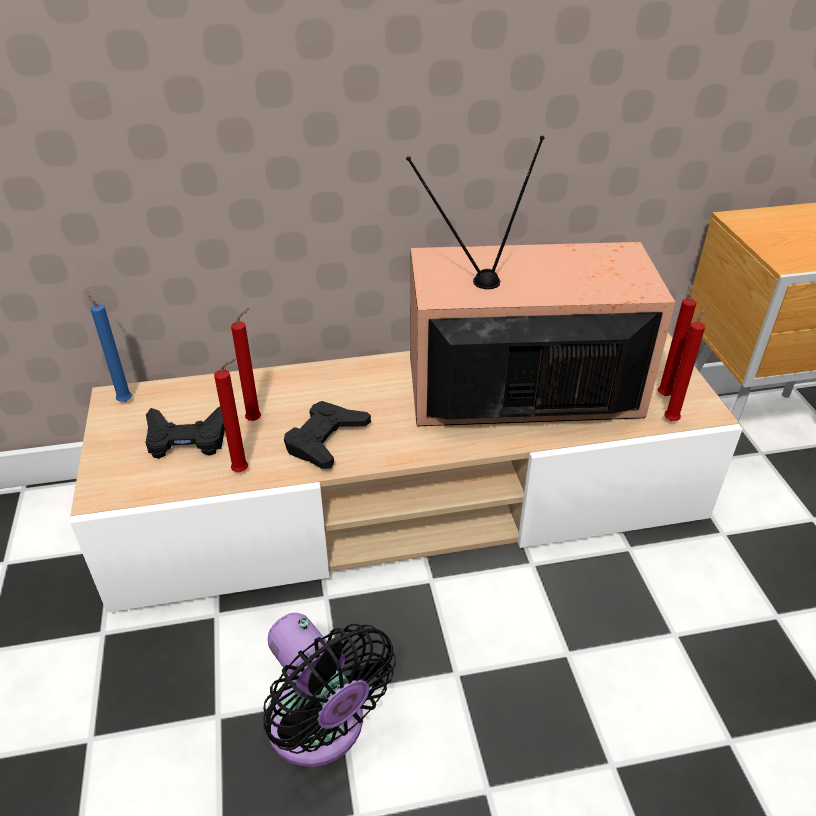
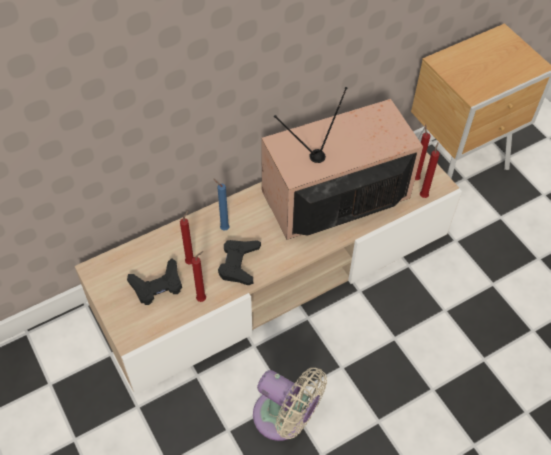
camera: 20 degrees left, 15 degrees up
blue candle [86,290,132,402] -> blue candle moved to [214,179,230,231]
black fan [263,613,396,767] -> beige fan [253,368,327,441]

